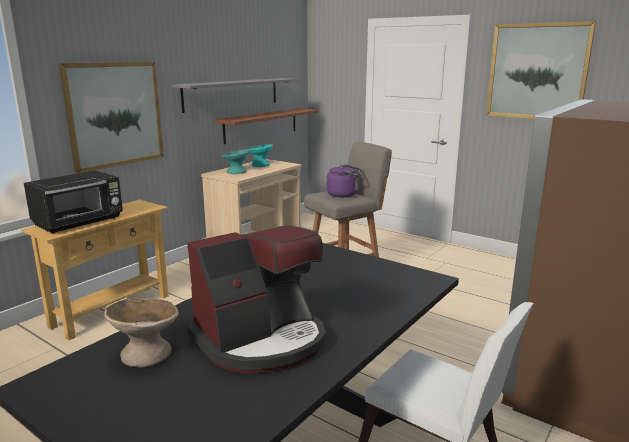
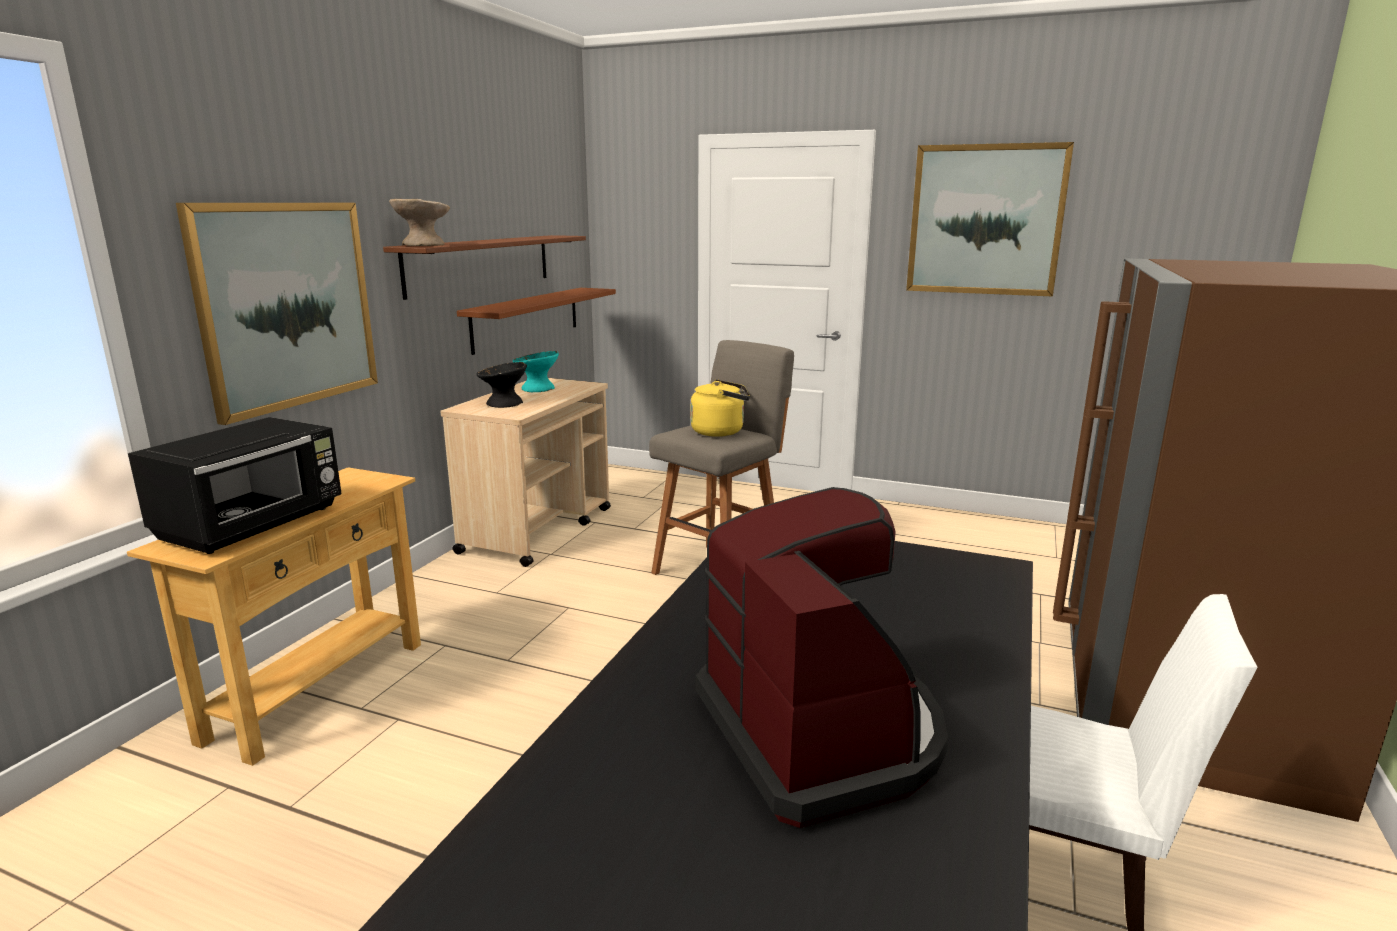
camera: 15 degrees left, 0 degrees up
beige bowl [104,298,179,367] -> beige bowl moved to [389,199,450,246]
grey shelf [172,78,298,113] -> brown shelf [383,235,586,300]
coffee machine [187,225,326,374] -> coffee machine turned 60 degrees counterclockwise [696,487,948,828]
turquoise bowl [222,149,249,174] -> black bowl [476,362,527,408]
purple kettle [327,164,361,197] -> yellow kettle [690,379,750,437]

